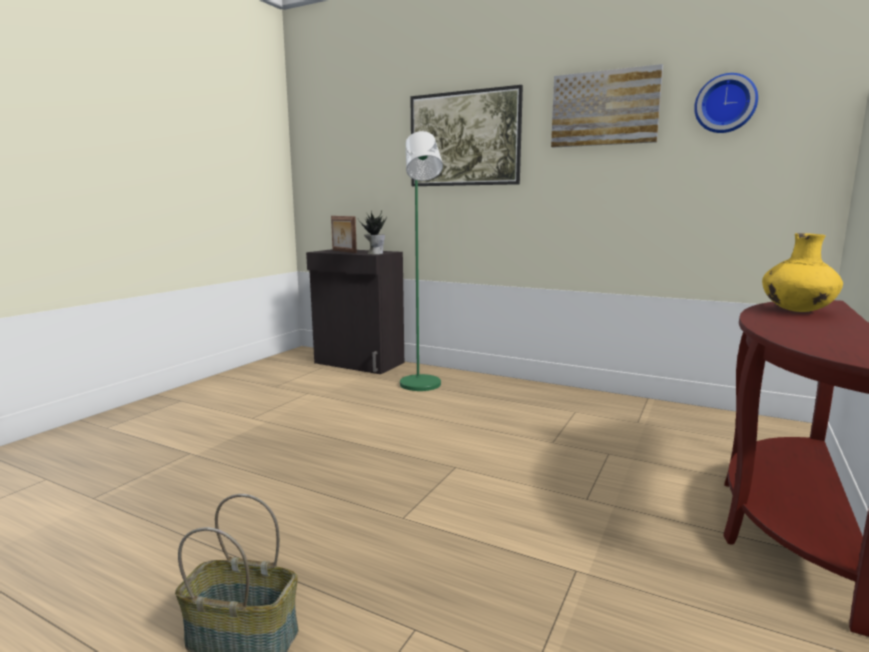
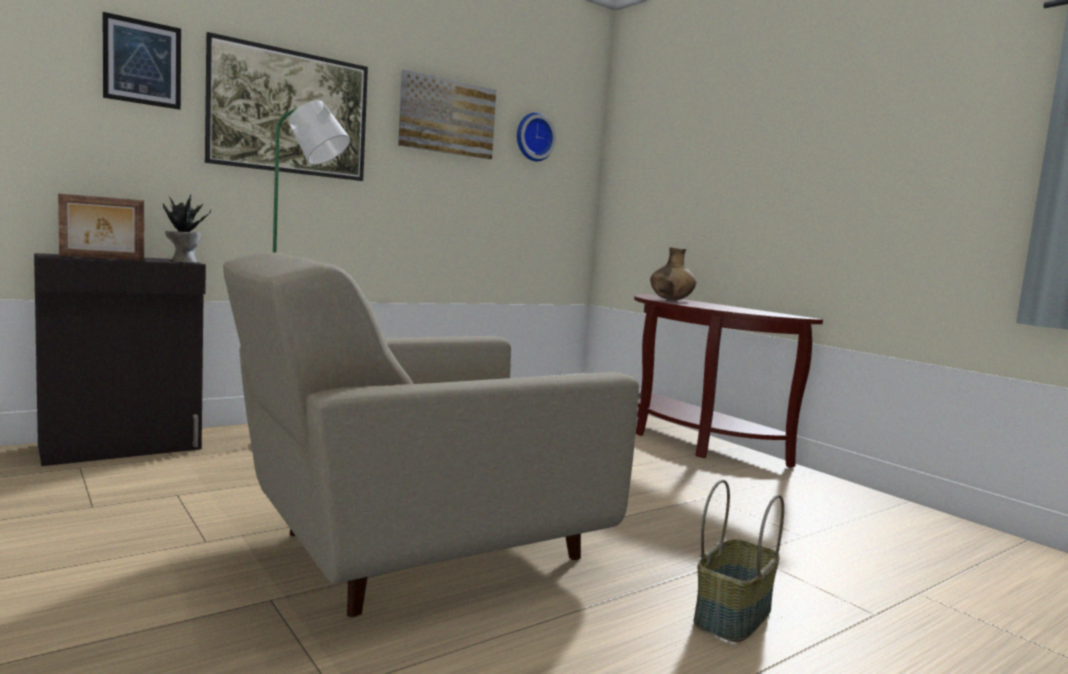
camera: 65 degrees left, 5 degrees down
yellow vase [762,233,843,312] -> brown vase [650,247,697,300]
none -> picture [102,12,181,110]
none -> beige armchair [223,252,639,618]

